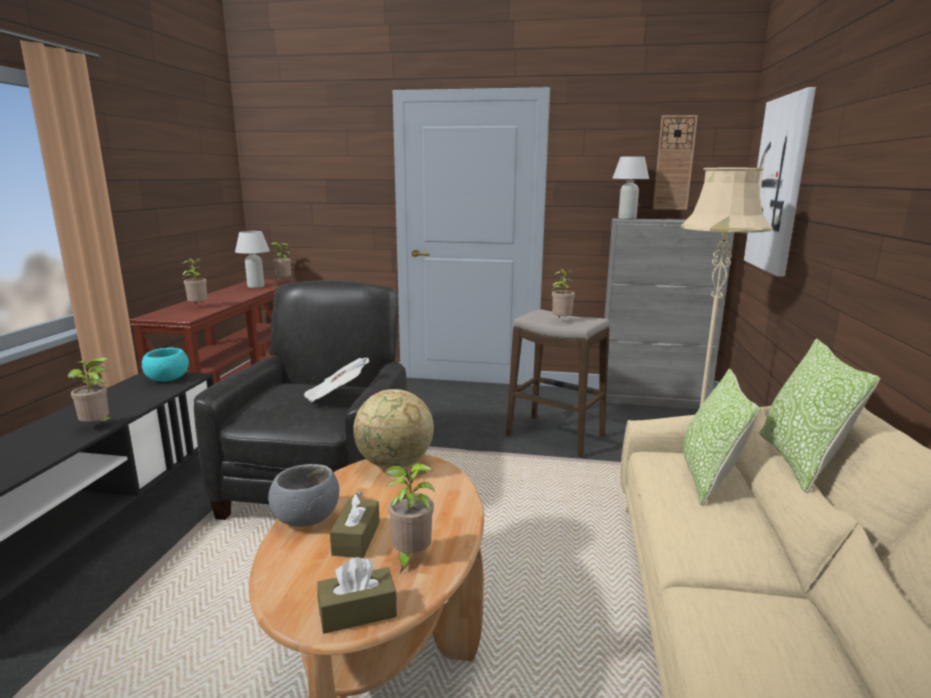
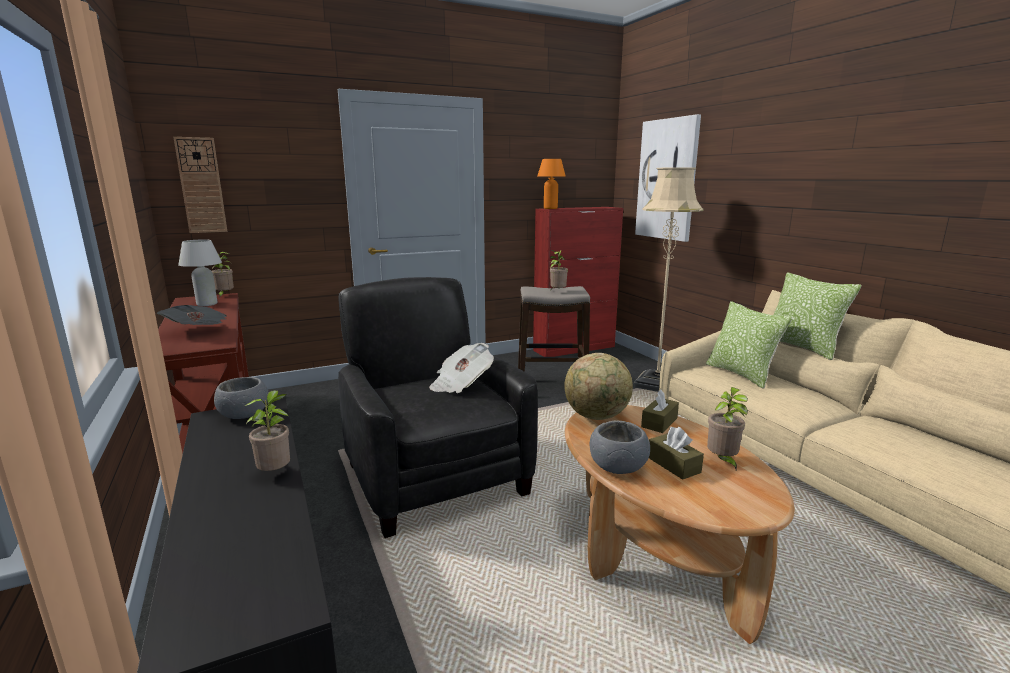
camera: 35 degrees left, 0 degrees up
turquoise bowl [142,348,189,382] -> grey bowl [214,377,269,419]
potted plant [182,258,207,305] -> newspaper [157,305,227,325]
brown tissue box [317,557,397,634] -> brown tissue box moved to [641,389,679,433]
grey cabinet [599,218,734,409] -> red cabinet [533,207,623,357]
white table lamp [612,156,649,220] -> orange table lamp [537,159,566,209]
wall clock [653,115,698,210] -> wall clock moved to [173,137,227,233]

